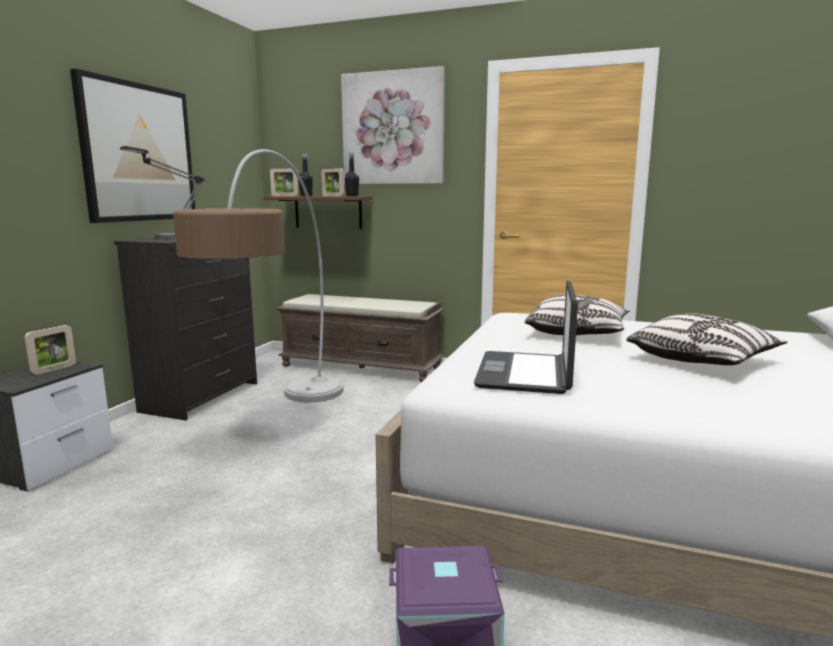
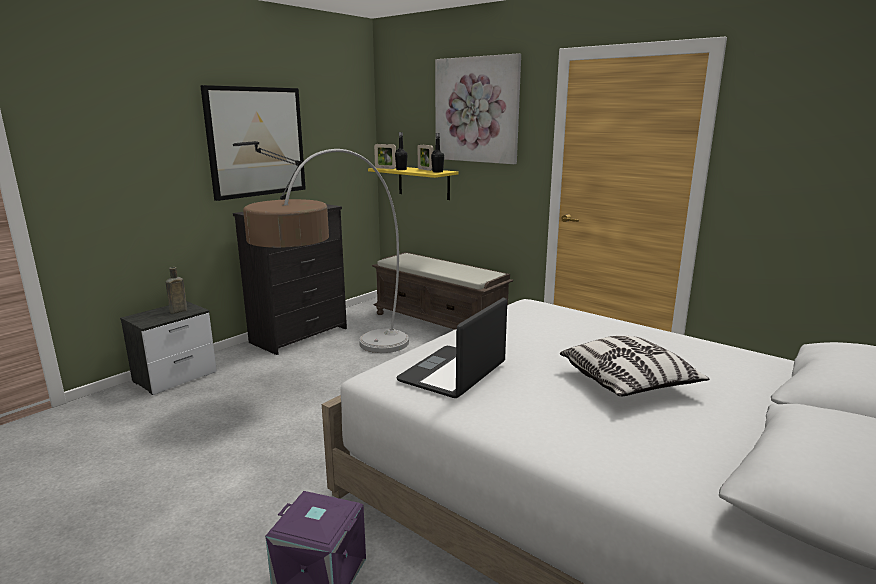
camera: 20 degrees right, 5 degrees up
picture frame [25,325,76,375] -> brown bottle [166,267,187,314]
brown shelf [263,197,373,229] -> yellow shelf [368,167,459,200]
pillow [524,295,630,335] -> none

